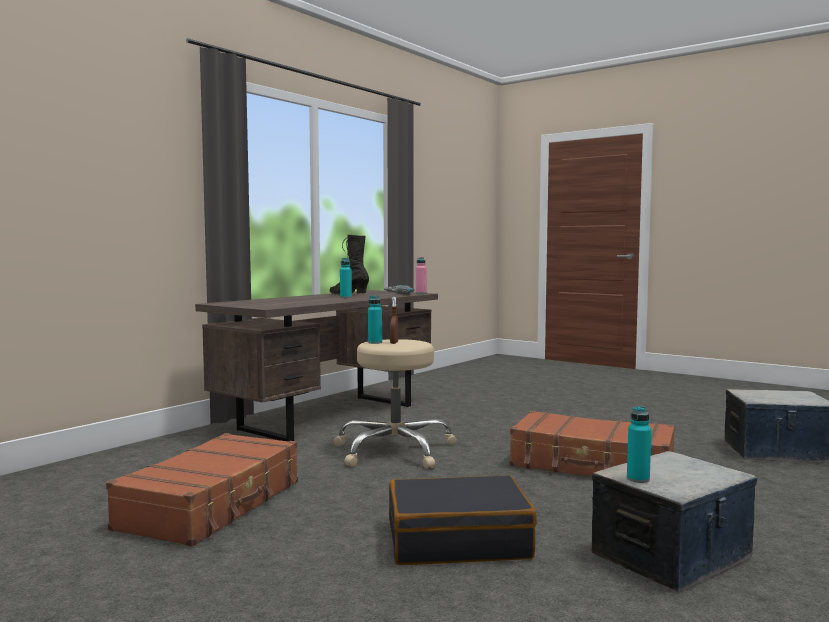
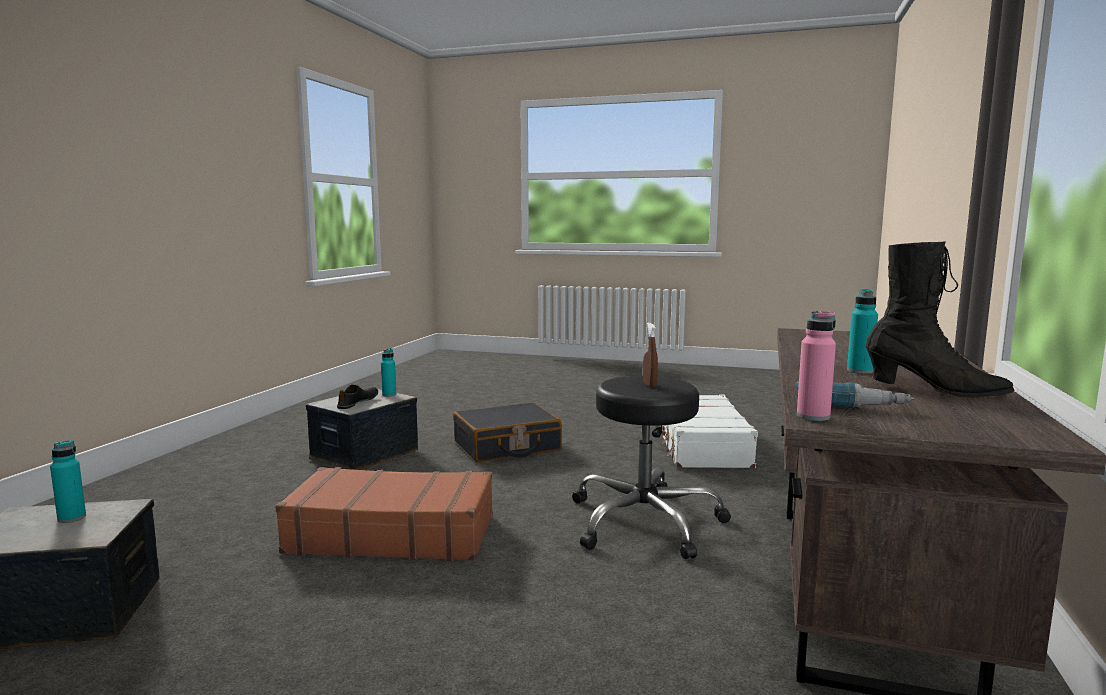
camera: 160 degrees right, 5 degrees up
brown suitcase [106,433,298,547] -> white suitcase [658,395,758,468]
beige stool [333,339,457,469] -> black stool [572,376,731,559]
turquoise bottle [368,296,382,344] -> turquoise bottle moved to [50,440,86,523]
none -> black shoe [337,385,378,409]

